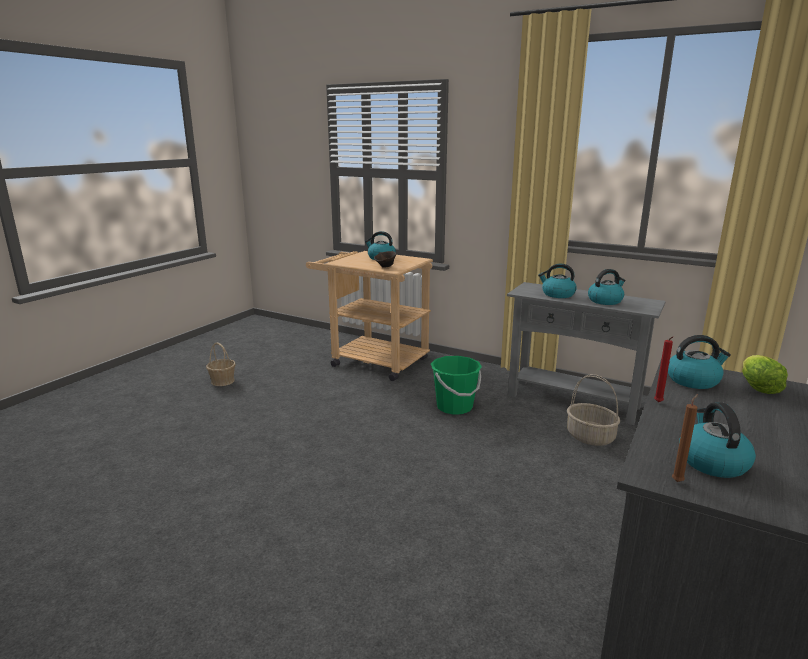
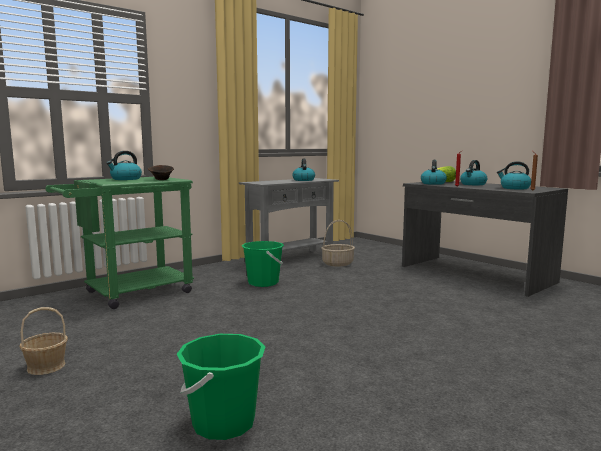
camera: 70 degrees left, 10 degrees down
beige cart [306,251,433,381] -> green cart [45,177,194,309]
kettle [538,264,577,298] -> kettle moved to [460,160,488,185]
none -> green bucket [177,334,265,440]

